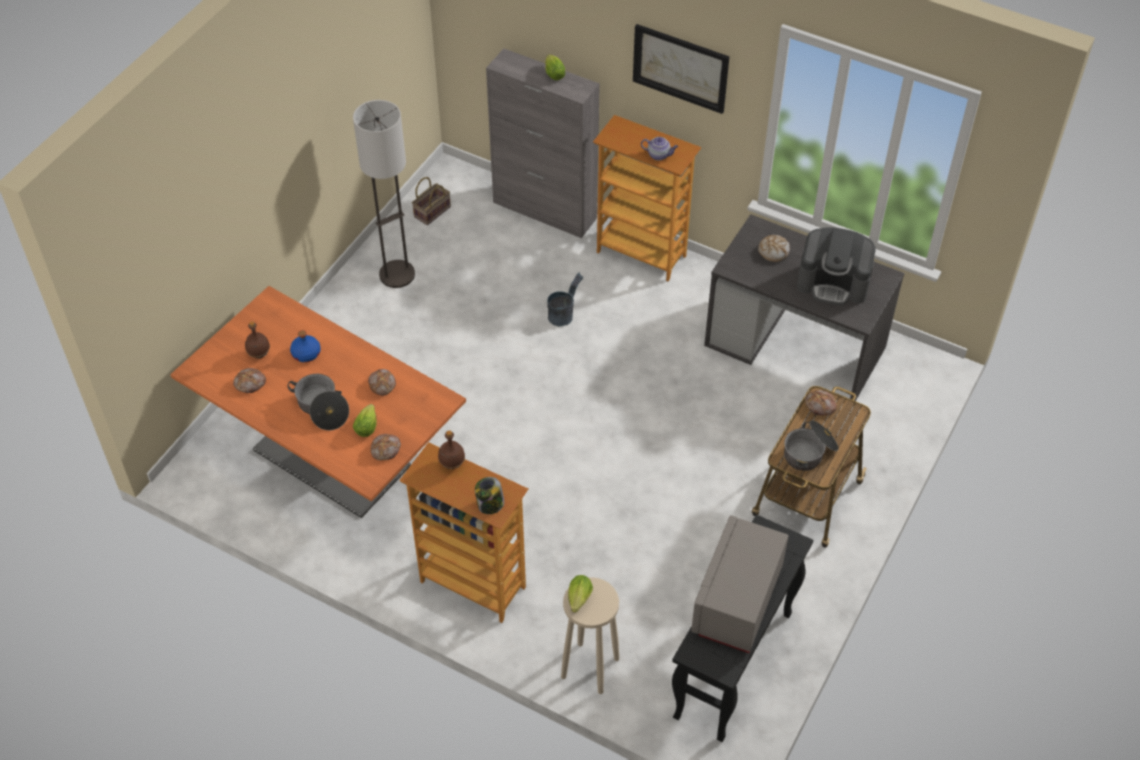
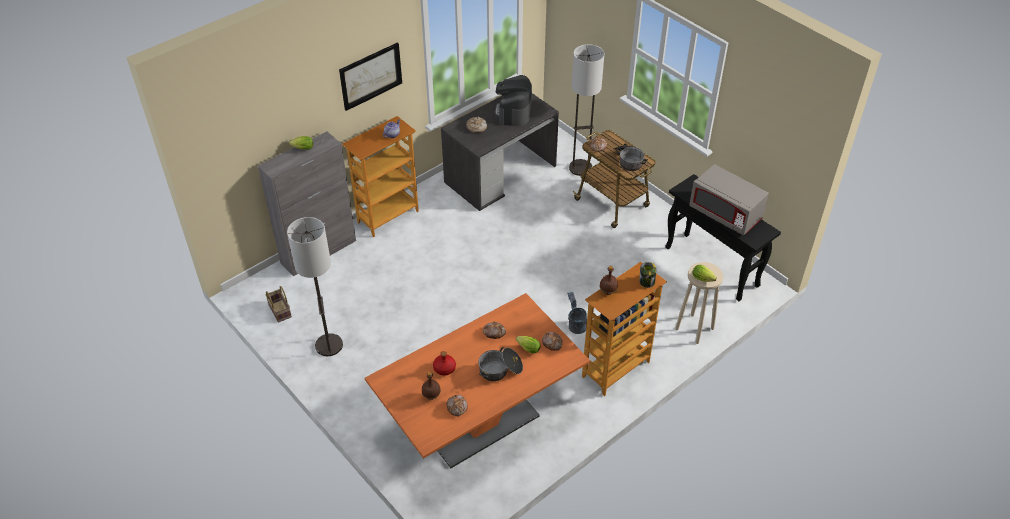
camera: 70 degrees left, 5 degrees down
blue bottle [290,330,321,362] -> red bottle [433,351,456,376]
grey bucket [547,273,583,326] -> grey bucket moved to [567,292,587,334]
coffee machine [797,227,876,305] -> coffee machine turned 150 degrees clockwise [495,75,532,126]
none -> floor lamp [569,44,604,176]

